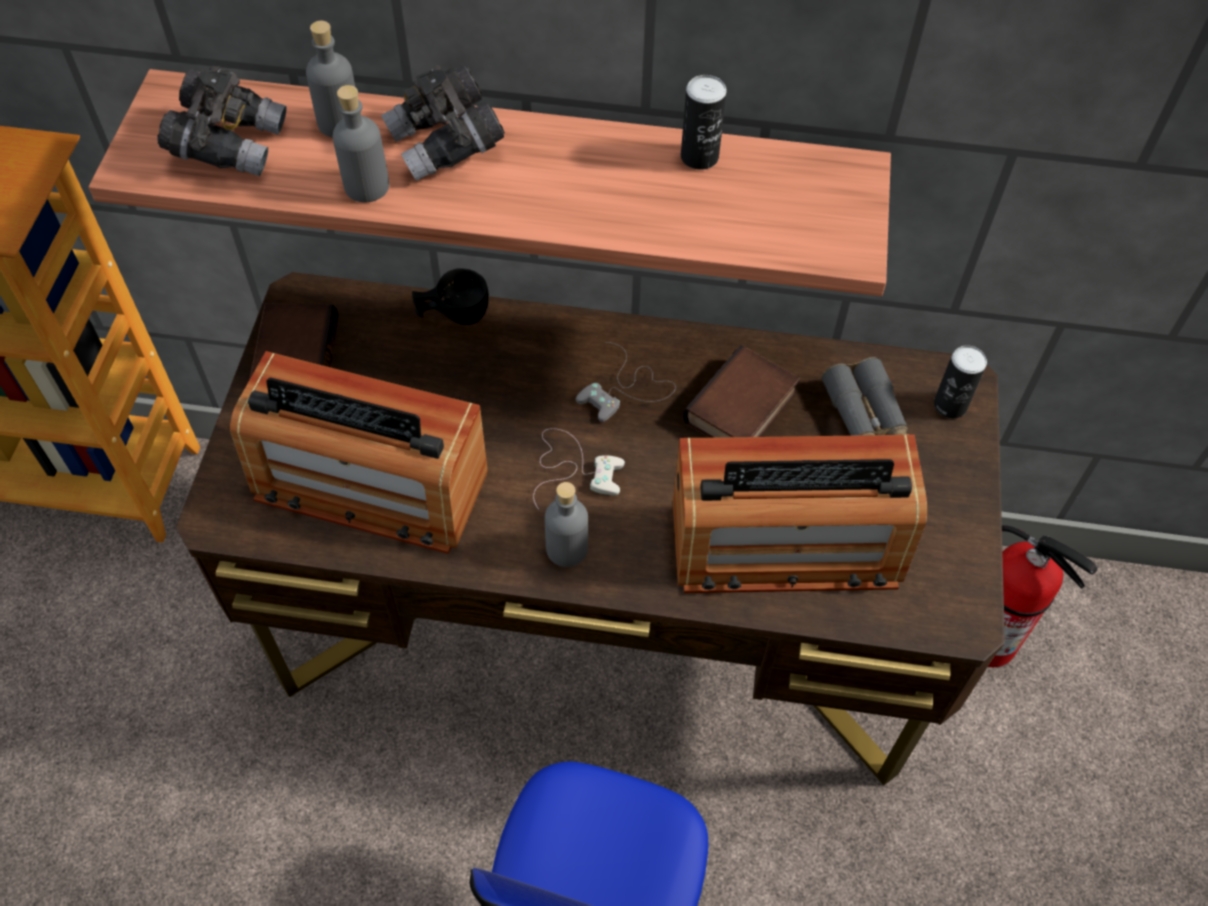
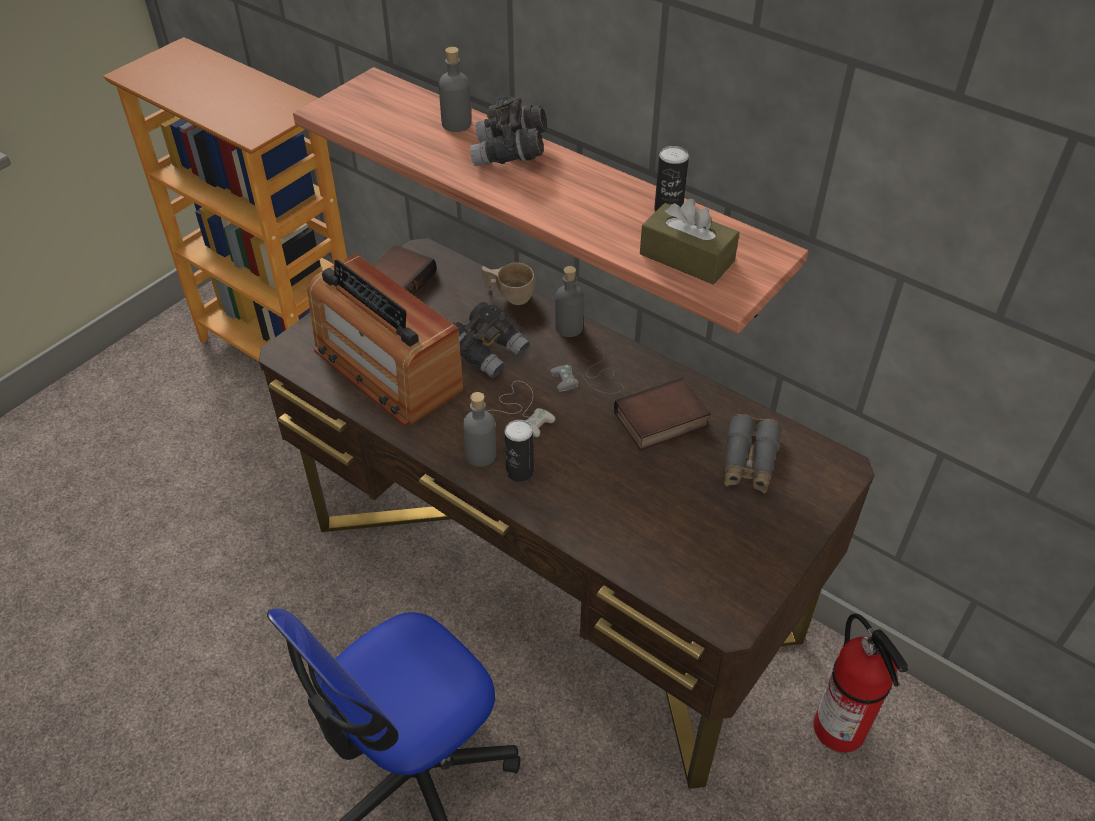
camera: 30 degrees right, 10 degrees down
grey binoculars [157,66,287,176] -> grey binoculars moved to [453,302,530,378]
grey bottle [333,85,389,202] -> grey bottle moved to [555,266,584,337]
black cup [412,268,489,325] -> beige cup [482,263,535,305]
radio [672,434,927,593] -> none
can [934,345,987,418] -> can moved to [504,420,534,482]
none -> brown tissue box [640,199,740,285]

